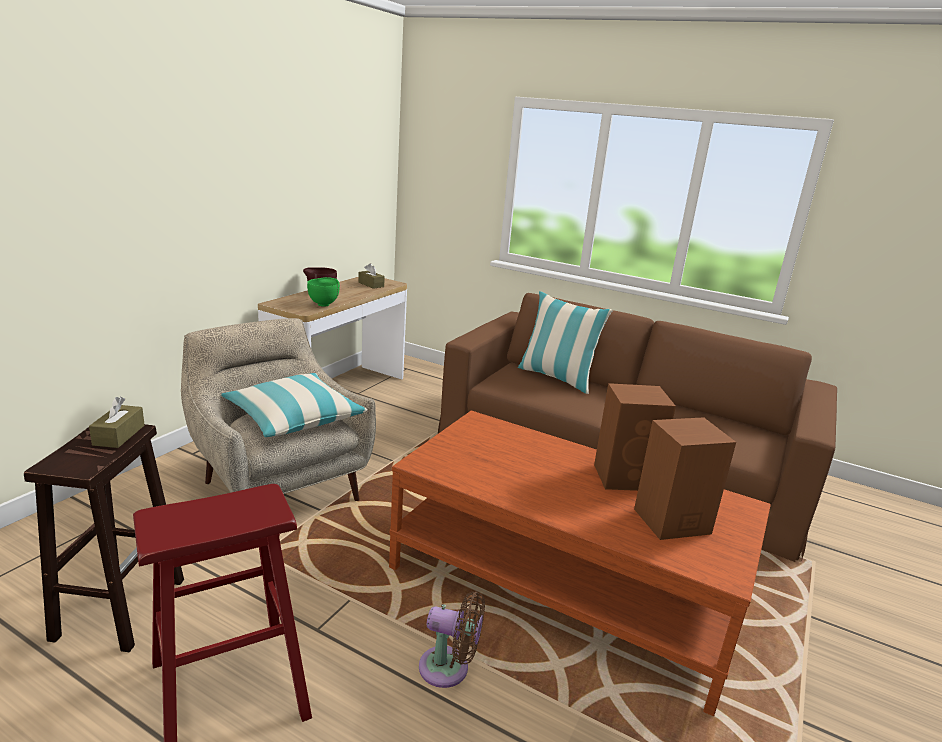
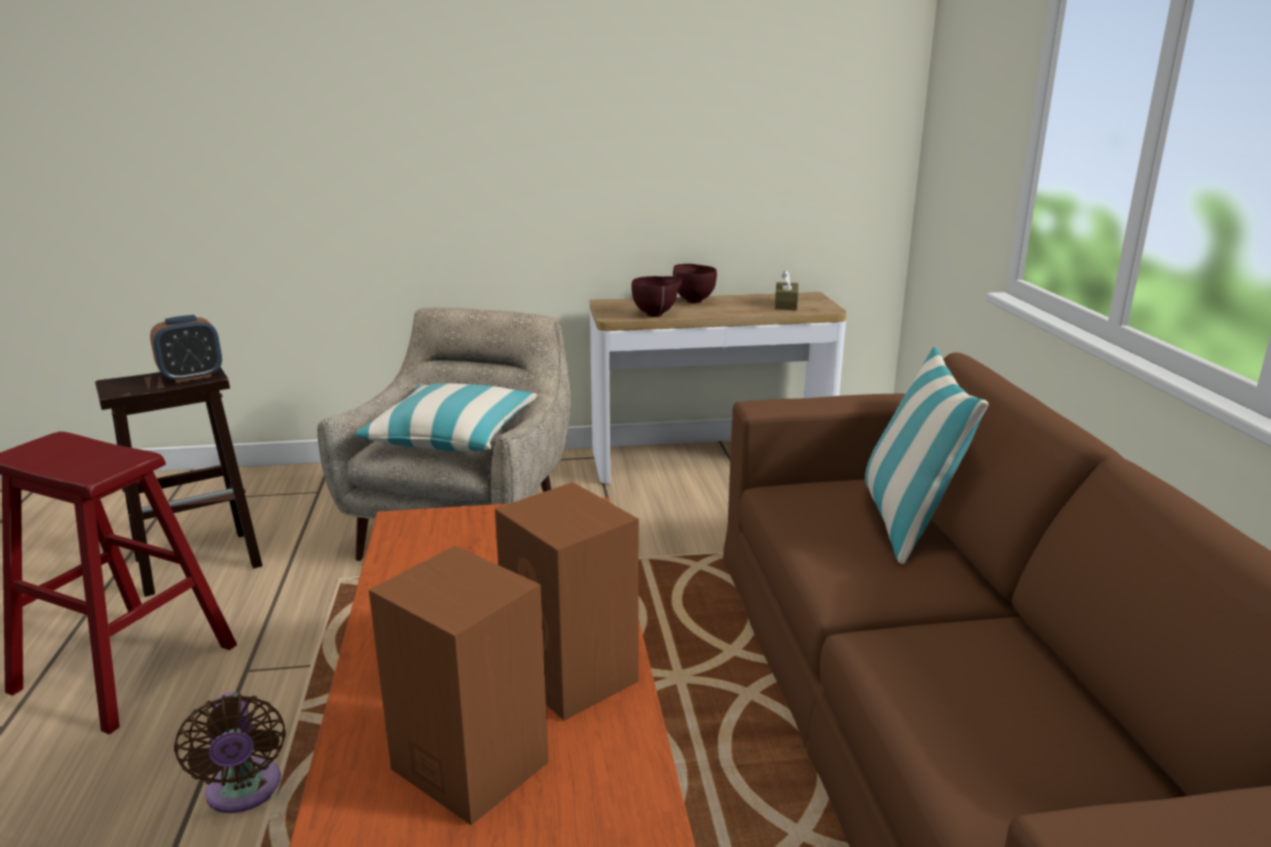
camera: 55 degrees right, 0 degrees up
brown tissue box [89,397,145,448] -> alarm clock [150,315,222,383]
green bowl [307,277,340,306] -> brown bowl [631,276,682,317]

